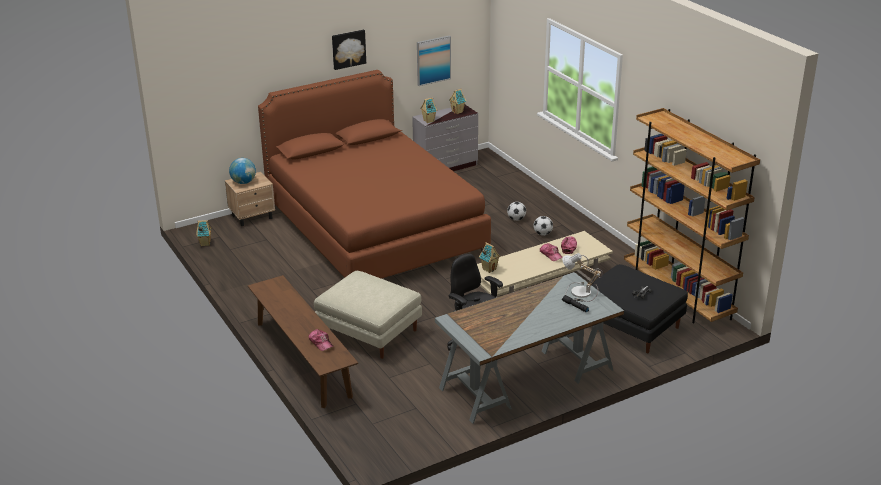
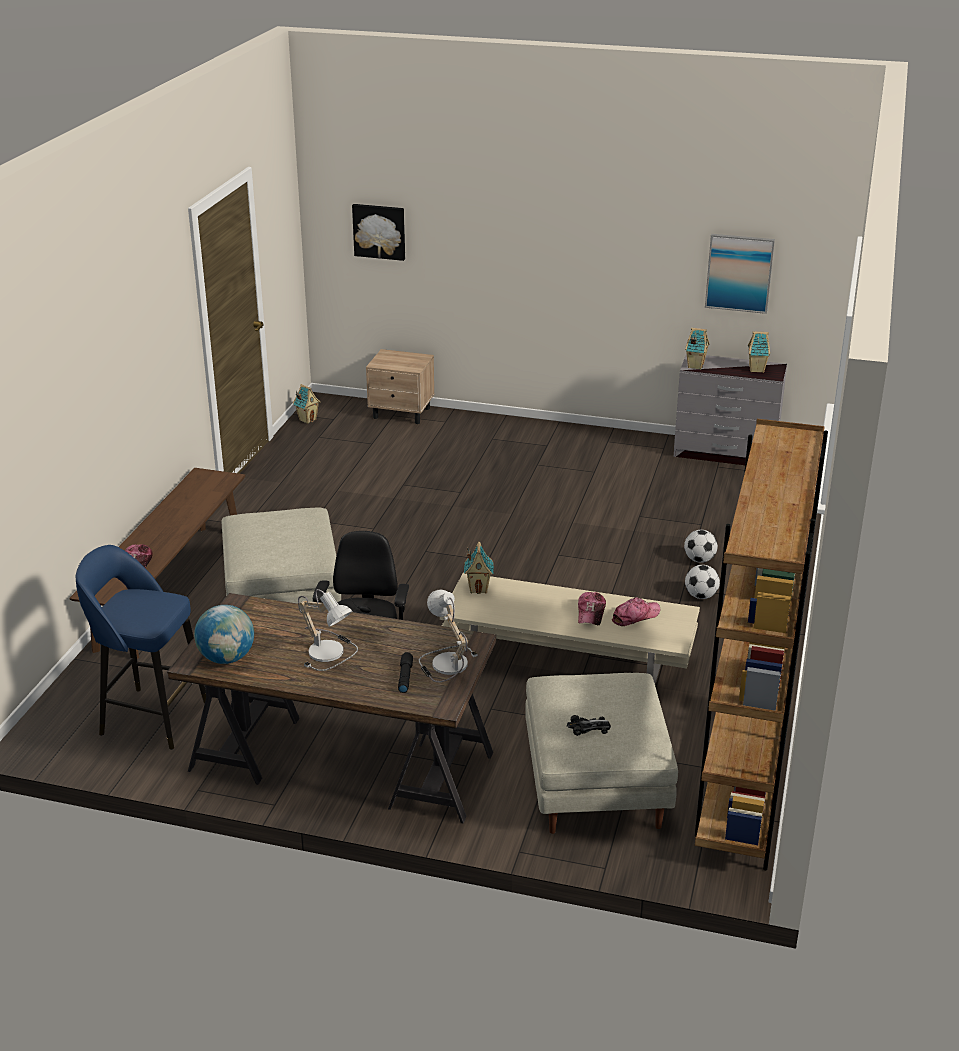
camera: 45 degrees right, 0 degrees up
globe [229,158,256,184] -> globe moved to [194,605,254,664]
brown bed [258,70,491,279] -> none
picture [332,30,366,70] -> picture moved to [352,204,405,261]
grey desk [435,272,624,424] -> brown desk [167,593,496,824]
black ottoman [592,264,688,353] -> beige ottoman [525,673,678,834]
none -> blue stool [76,545,206,750]
none -> table lamp [298,589,358,671]

